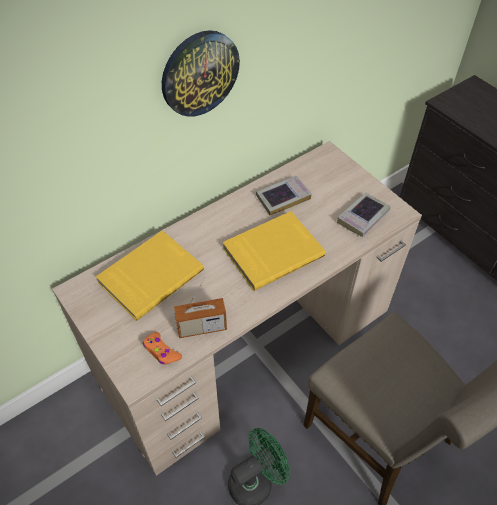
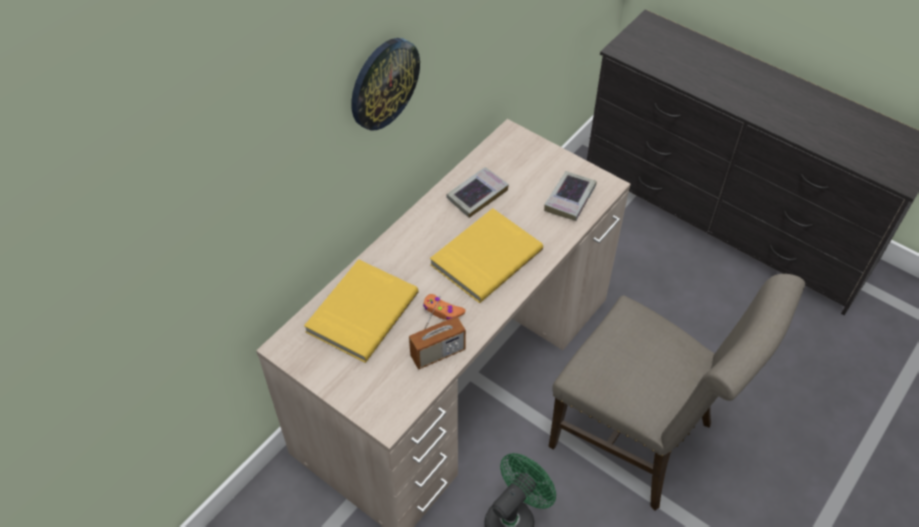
camera: 15 degrees left, 0 degrees up
orange game controller [143,332,182,365] -> orange game controller moved to [423,294,466,320]

